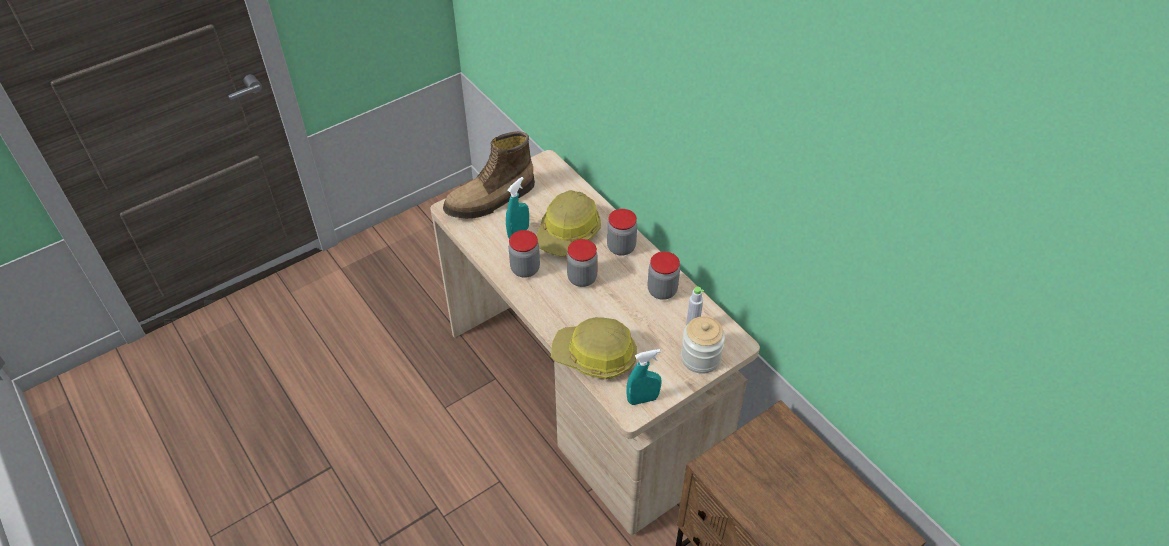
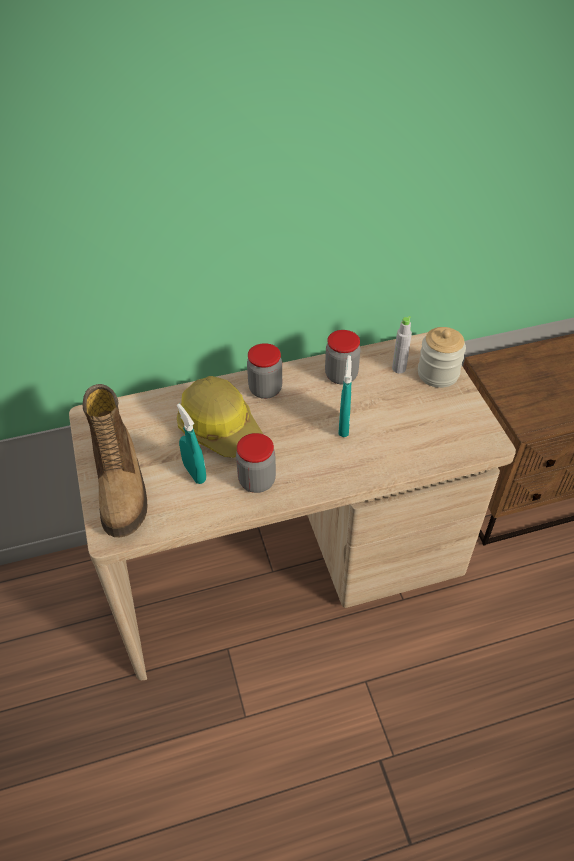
camera: 70 degrees left, 0 degrees up
hard hat [551,317,637,379] -> none
jar [567,239,598,287] -> none
turquoise spray bottle [626,349,662,405] -> turquoise spray bottle moved to [338,355,352,437]

